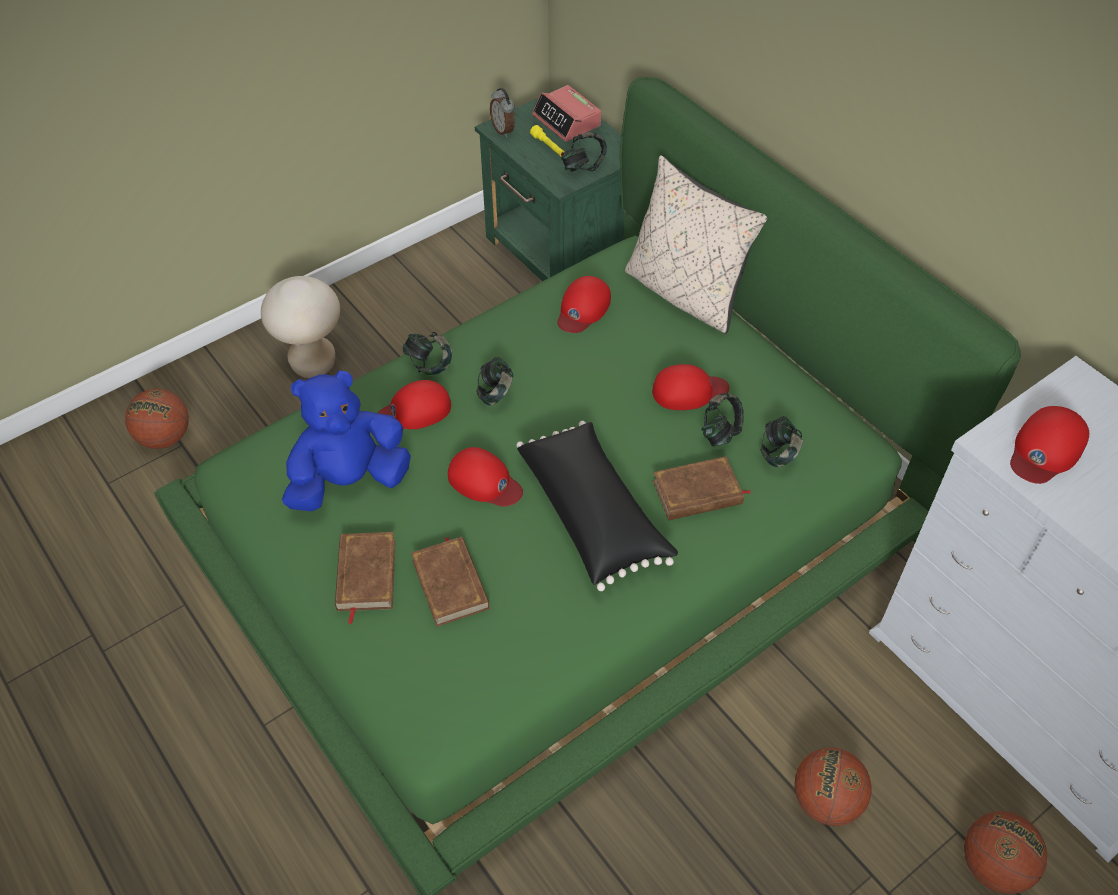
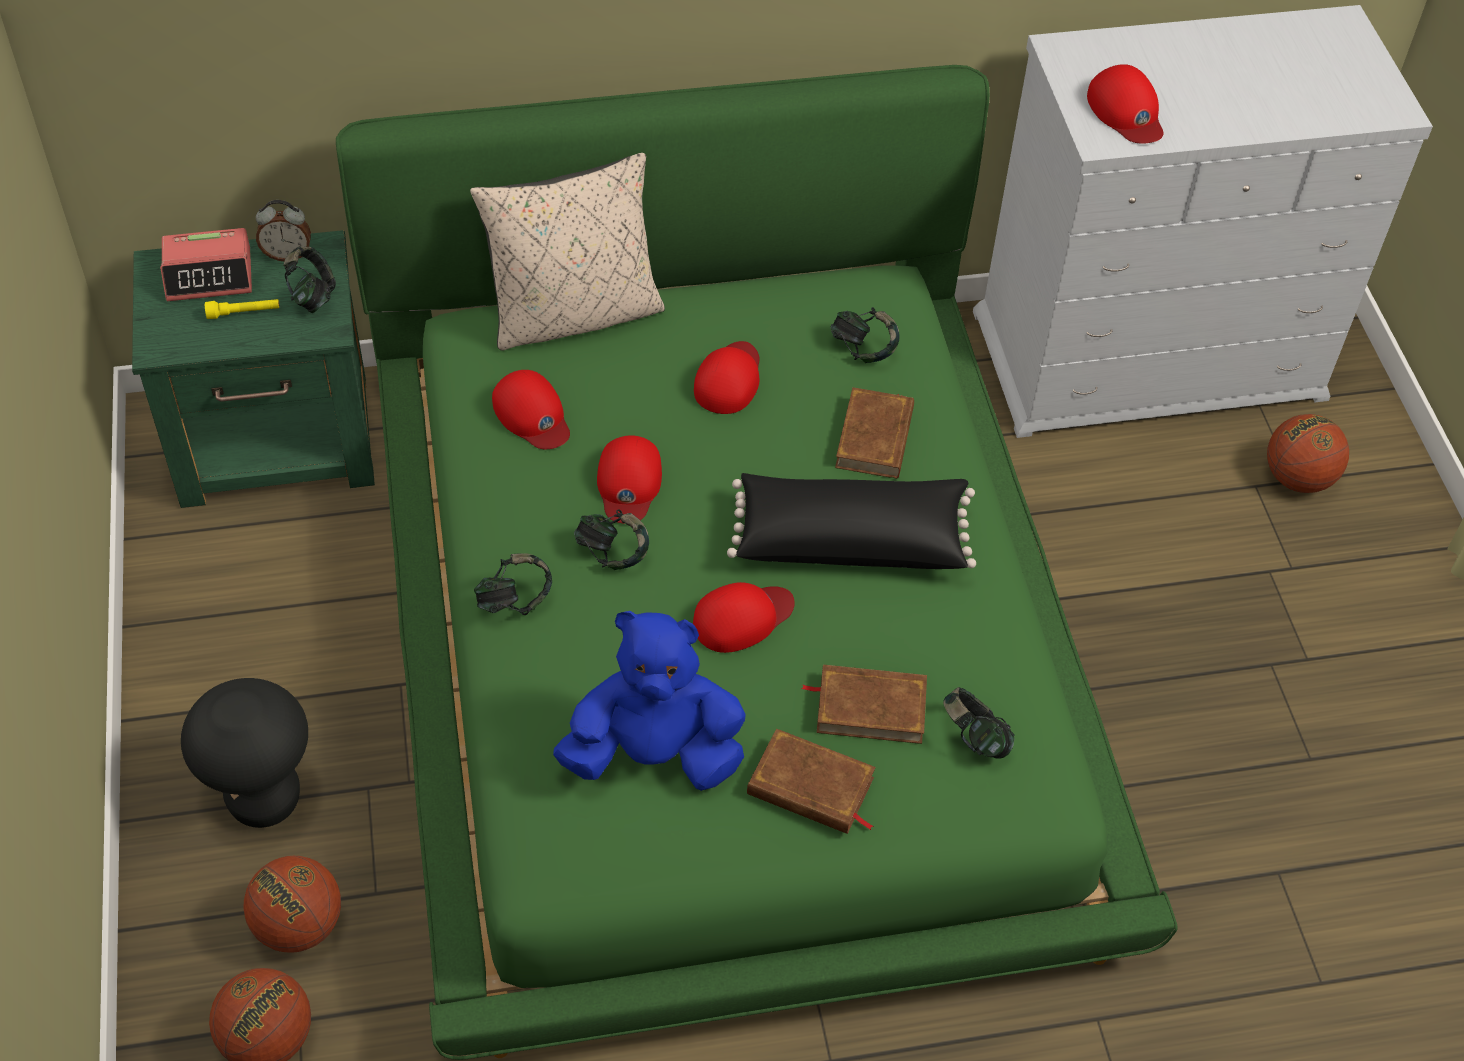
camera: 65 degrees left, 0 degrees up
beige stool [261,276,340,378] -> black stool [181,678,308,828]
blue plush toy [282,370,411,511] -> blue plush toy turned 90 degrees clockwise [553,611,746,791]
red cap [377,380,451,429] -> red cap moved to [597,435,662,524]
alarm clock [490,88,515,137] -> alarm clock moved to [256,200,311,261]
headphones [701,393,744,447] -> headphones moved to [943,687,1015,759]
basketball [794,748,872,826] -> basketball moved to [244,856,341,953]

